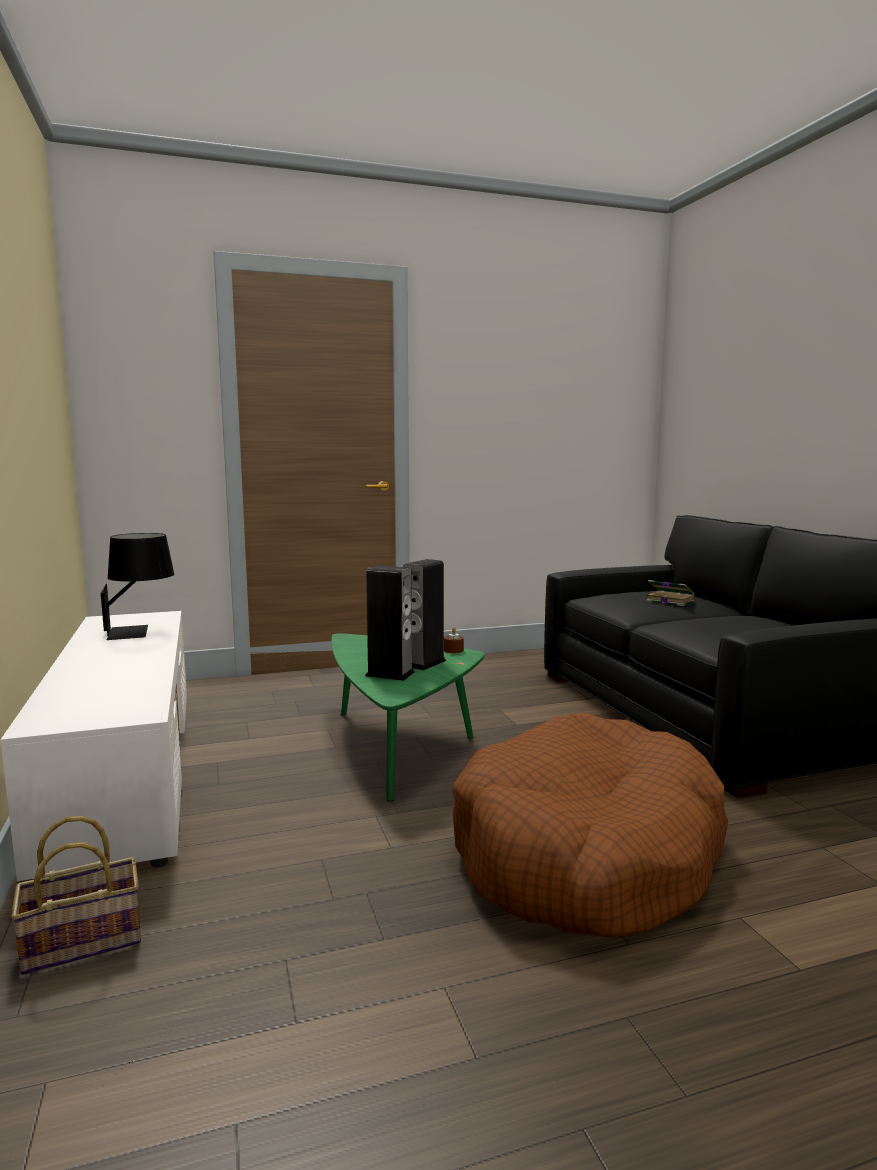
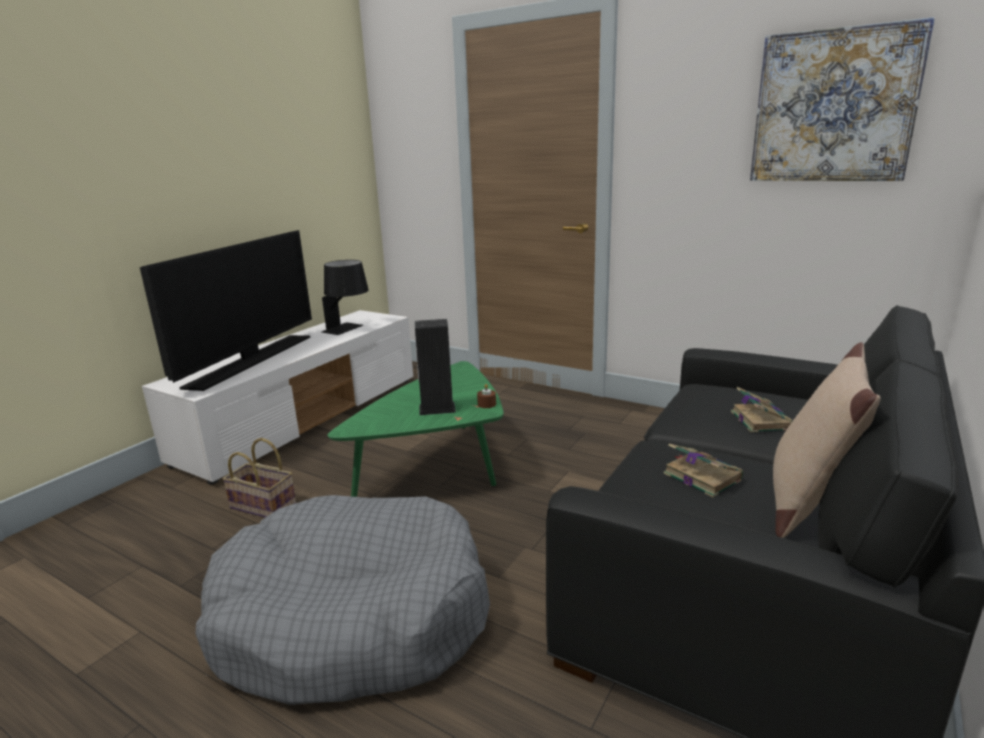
camera: 50 degrees right, 10 degrees up
basket [11,816,141,975] -> basket moved to [222,438,296,518]
speaker [365,565,415,681] -> none
brown dog bed [452,713,728,938] -> grey dog bed [195,495,490,705]
none -> television [140,230,312,391]
none -> book [663,444,743,497]
none -> picture [750,17,935,181]
none -> beige pillow [773,342,881,538]

